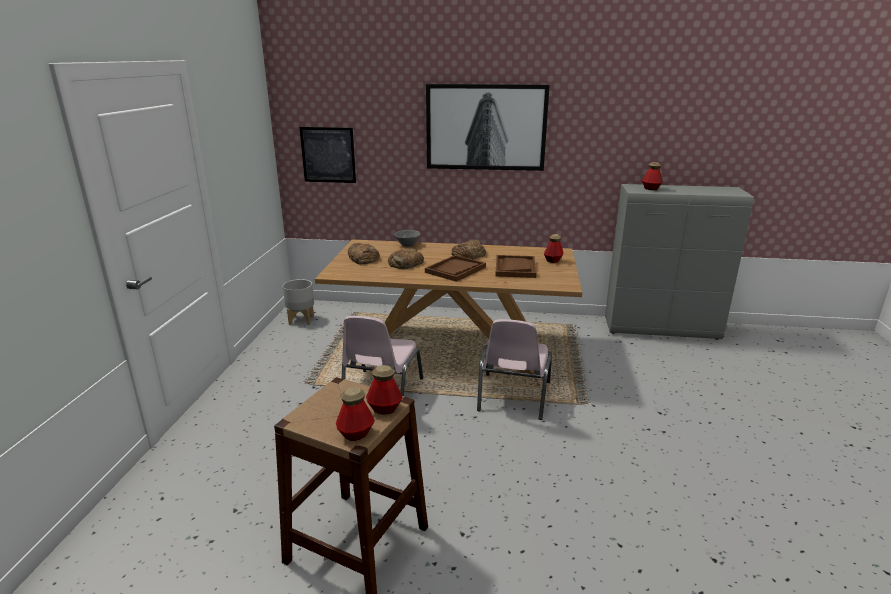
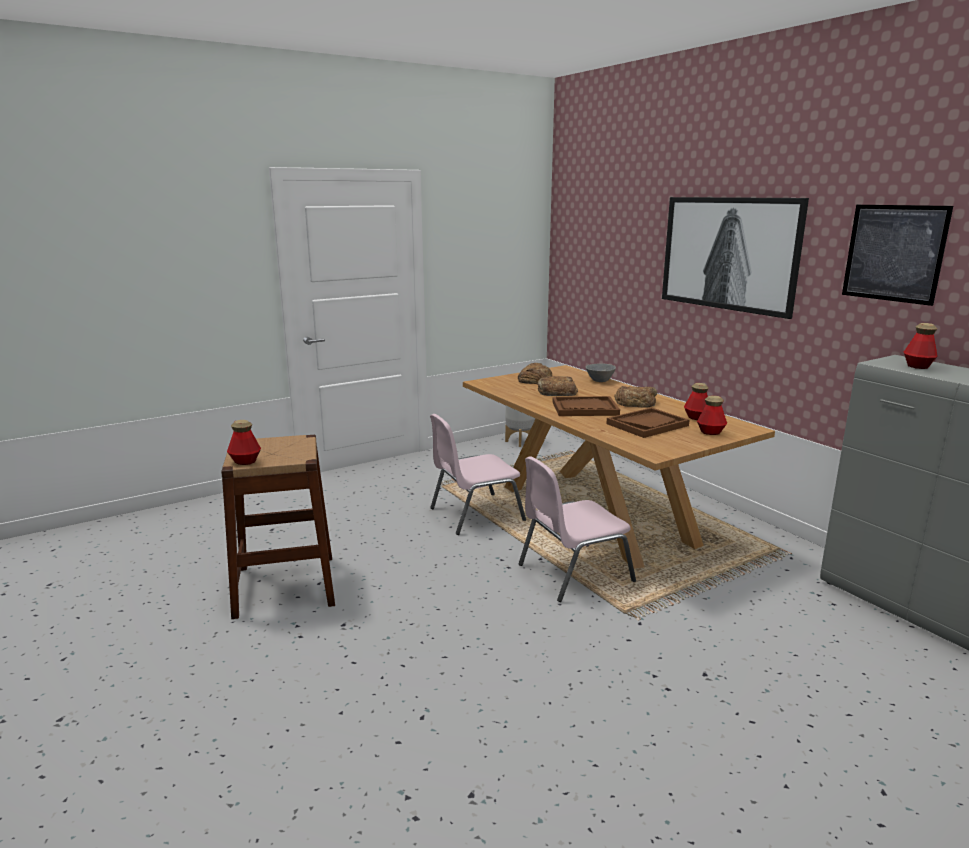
camera: 50 degrees right, 5 degrees down
picture [300,127,356,183] -> picture moved to [842,205,953,306]
bottle [366,365,403,415] -> bottle moved to [684,383,709,420]

